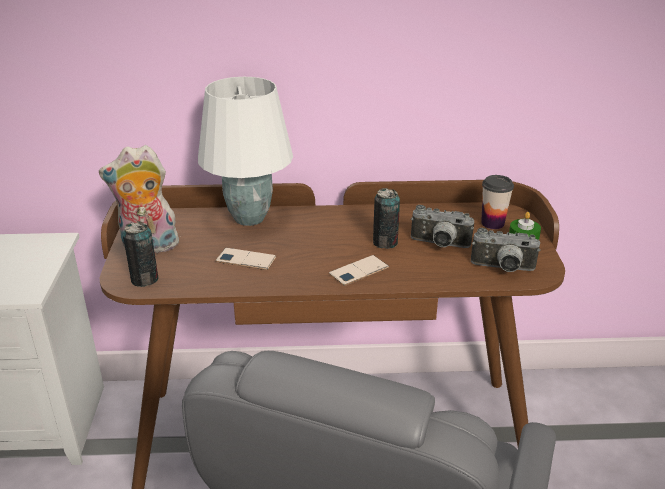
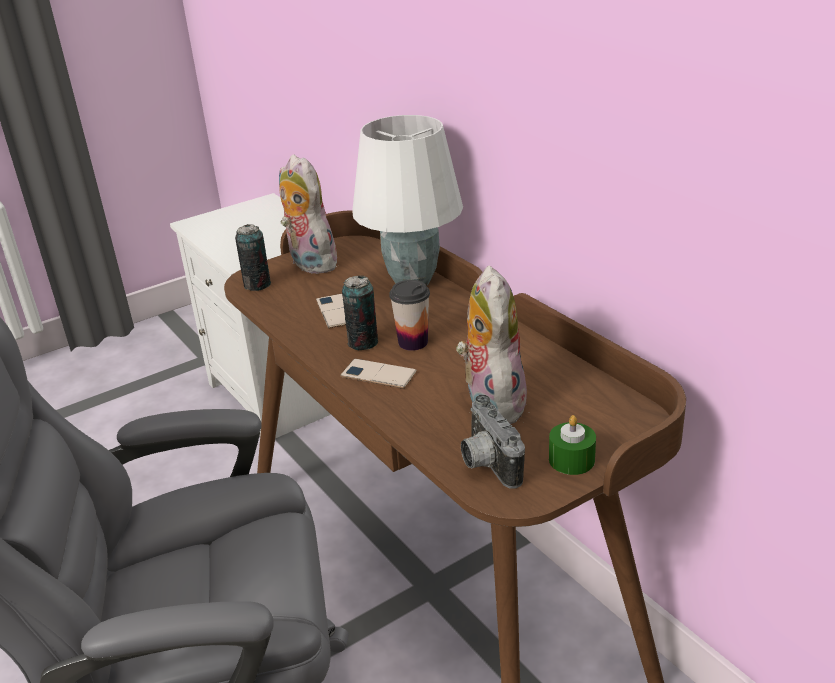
camera: 60 degrees right, 0 degrees up
can [373,188,400,249] -> can moved to [342,275,378,350]
camera [411,205,474,248] -> plush toy [456,266,527,424]
cup [481,175,514,229] -> cup moved to [389,280,430,351]

